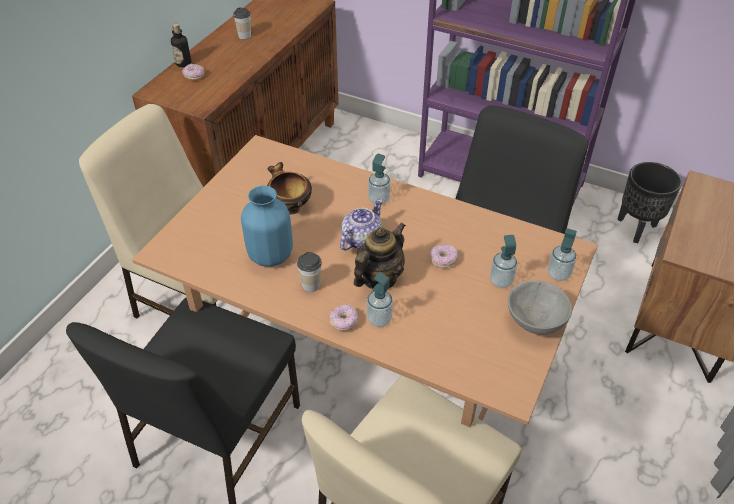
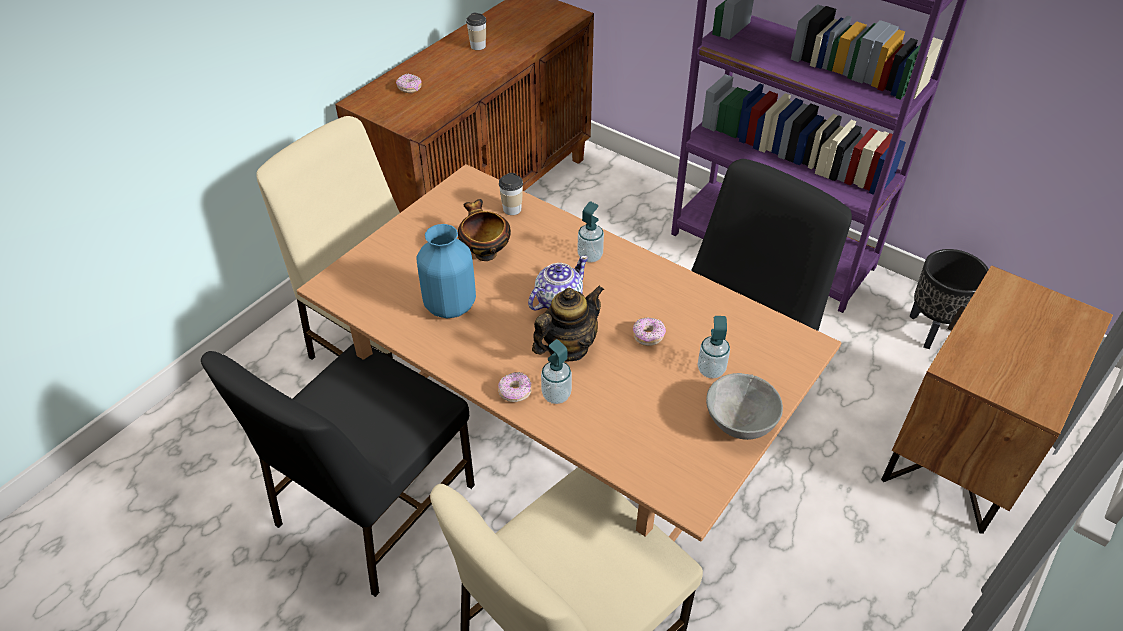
camera: 10 degrees right, 0 degrees up
bottle [171,24,191,67] -> none
cup [297,252,322,292] -> cup moved to [499,173,523,215]
soap dispenser [548,228,577,281] -> none

